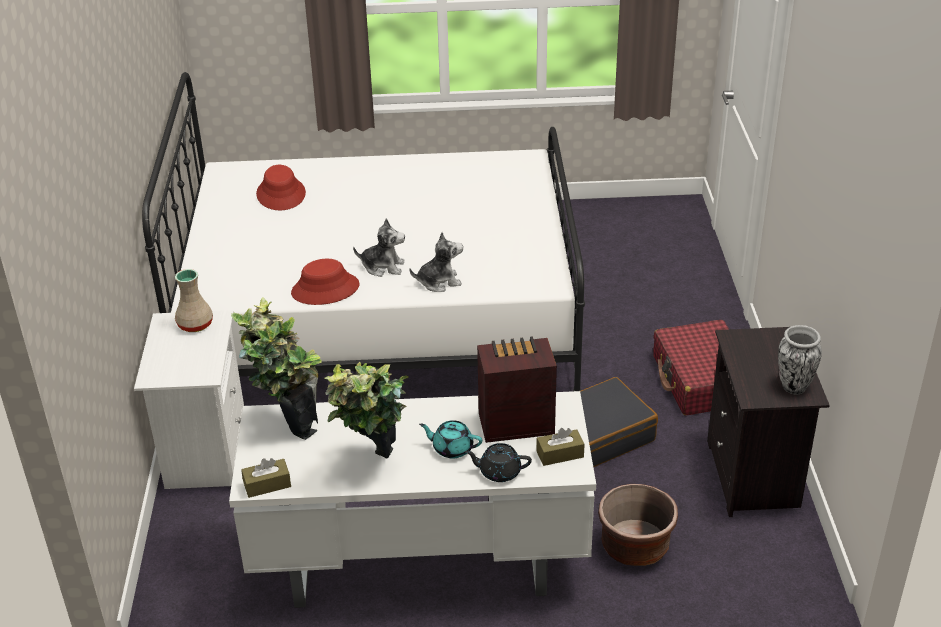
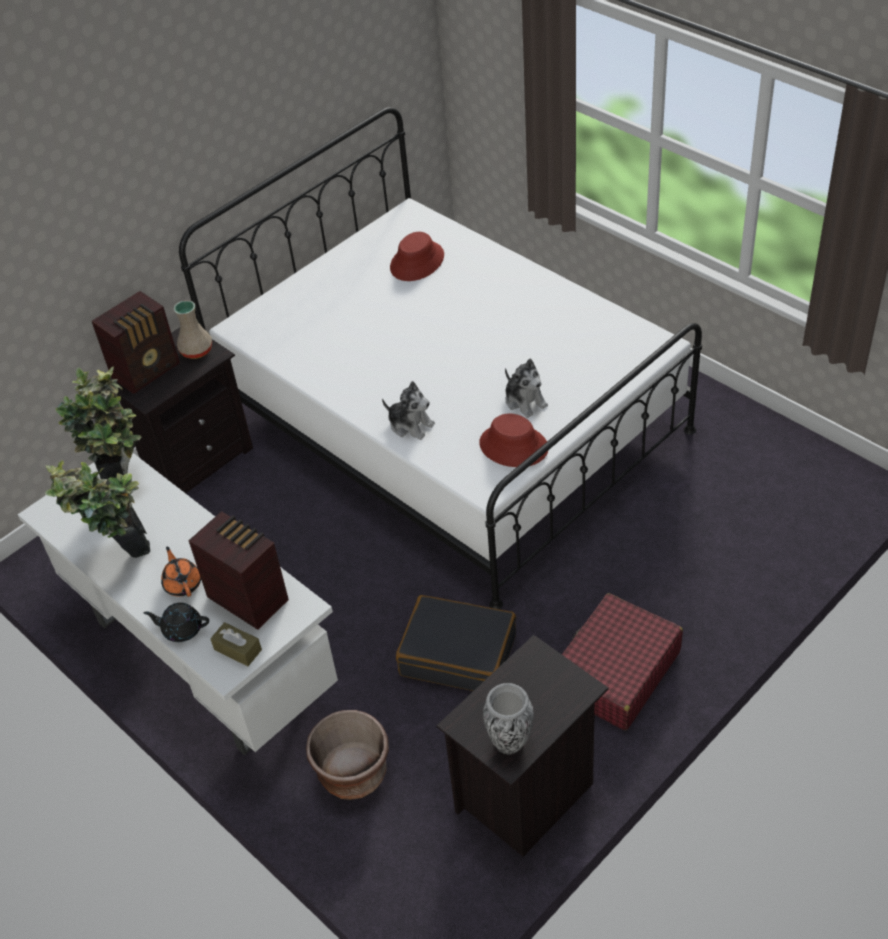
camera: 50 degrees right, 10 degrees up
white nightstand [134,310,244,489] -> black nightstand [110,327,253,493]
brown tissue box [241,458,291,498] -> none
red hat [291,259,359,305] -> red hat moved to [479,414,548,467]
plush toy [353,219,405,277] -> plush toy moved to [505,359,548,418]
turquoise teapot [419,420,482,458] -> orange teapot [161,547,201,597]
black teapot [465,443,532,482] -> black teapot turned 45 degrees counterclockwise [144,602,209,642]
none -> radio [92,291,180,394]

